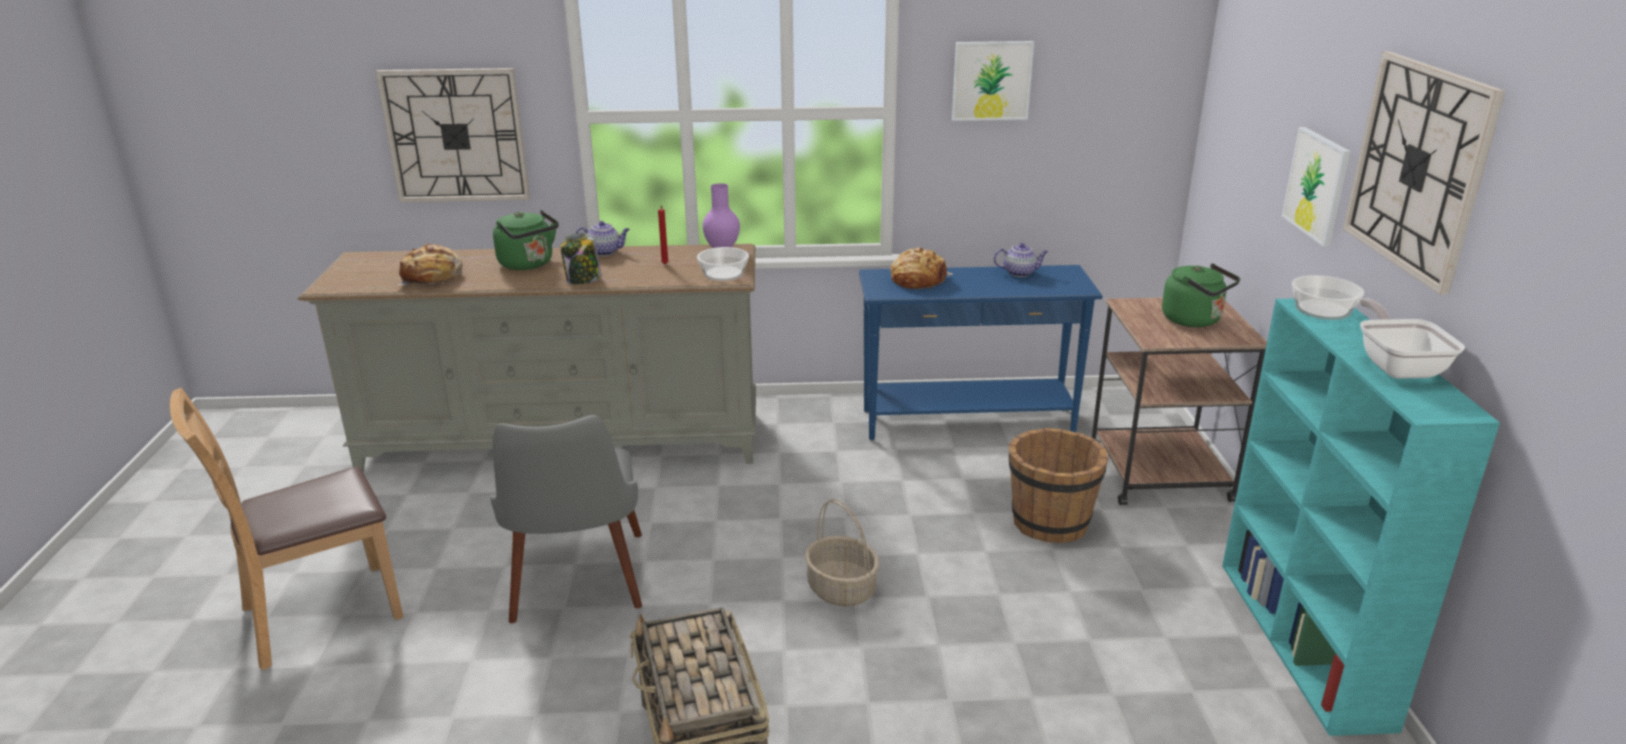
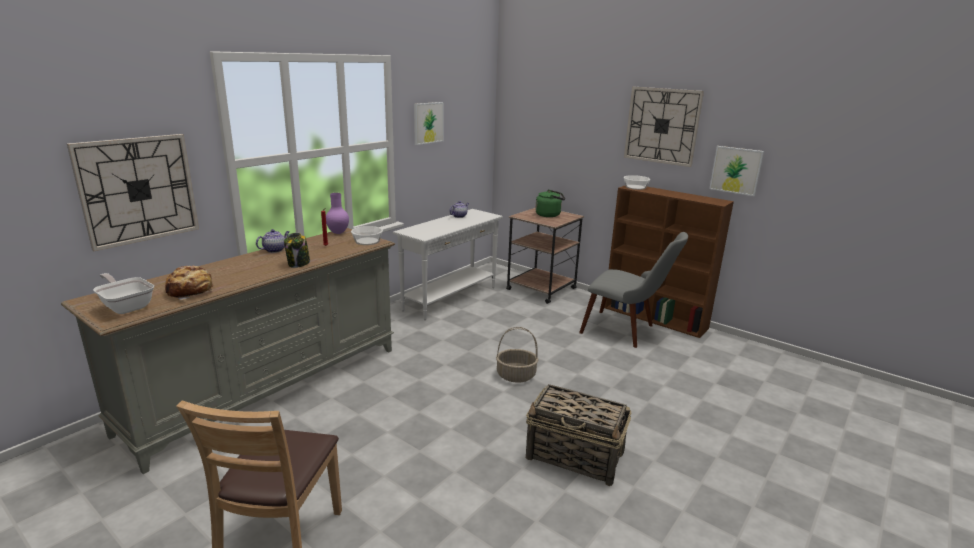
camera: 50 degrees left, 5 degrees down
grey chair [490,415,642,623] -> grey chair moved to [579,232,688,348]
green kettle [493,210,559,270] -> none
blue console table [859,265,1102,441] -> white console table [393,209,503,320]
bread [890,247,953,289] -> none
brown bucket [1009,428,1109,543] -> none
turquoise bookcase [1222,298,1500,736] -> brown bookcase [604,186,734,338]
picture [1282,127,1351,247] -> picture moved to [709,146,764,196]
frying pan [1359,298,1465,379] -> frying pan moved to [93,273,154,314]

